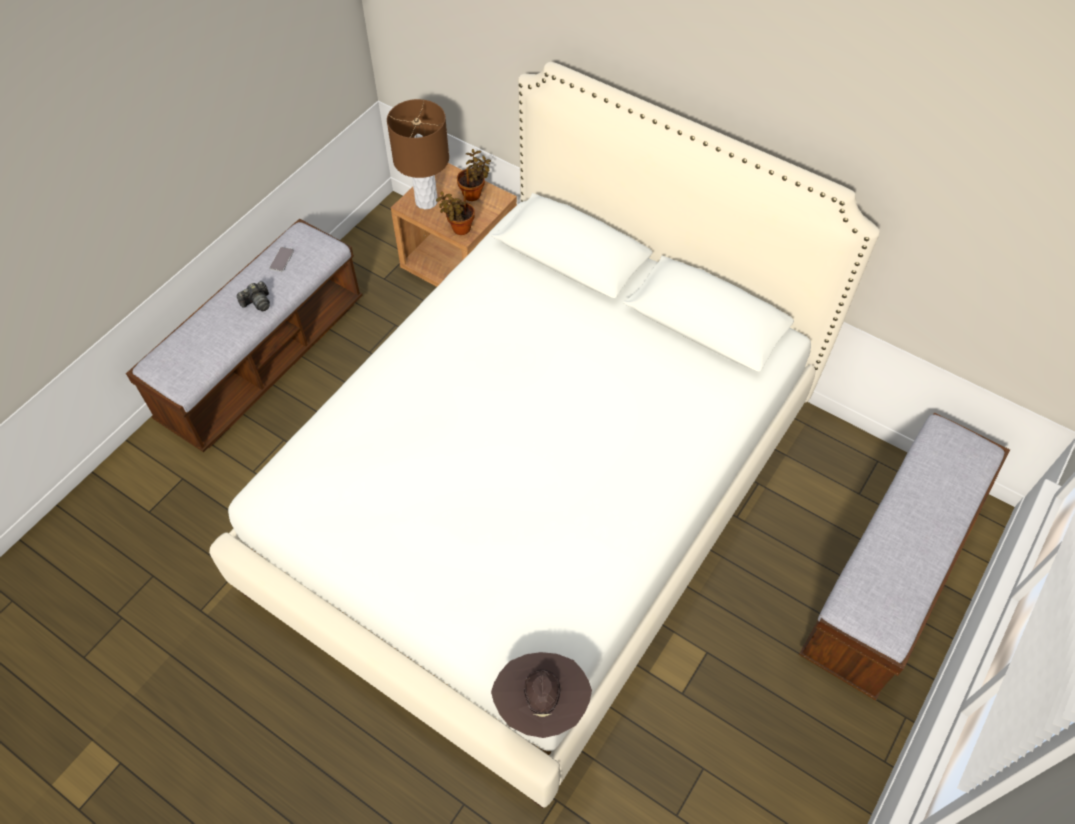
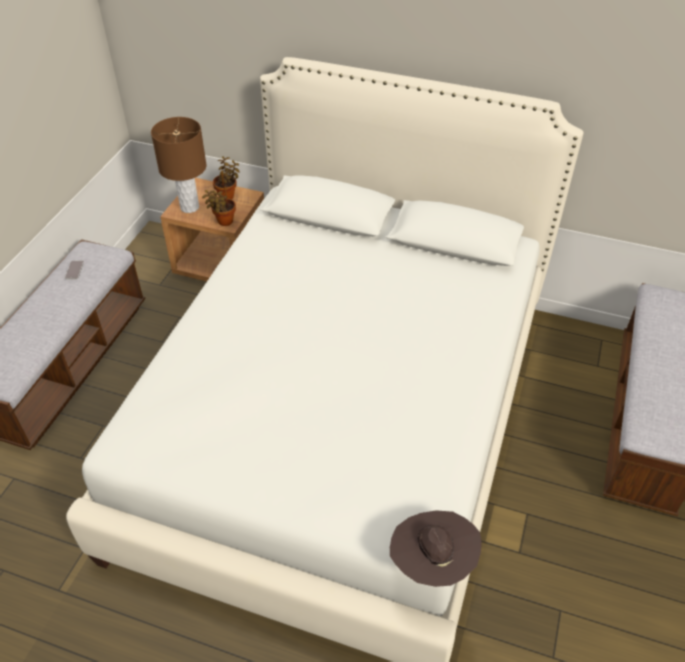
camera: 15 degrees left, 10 degrees down
camera [237,282,270,311] -> none

